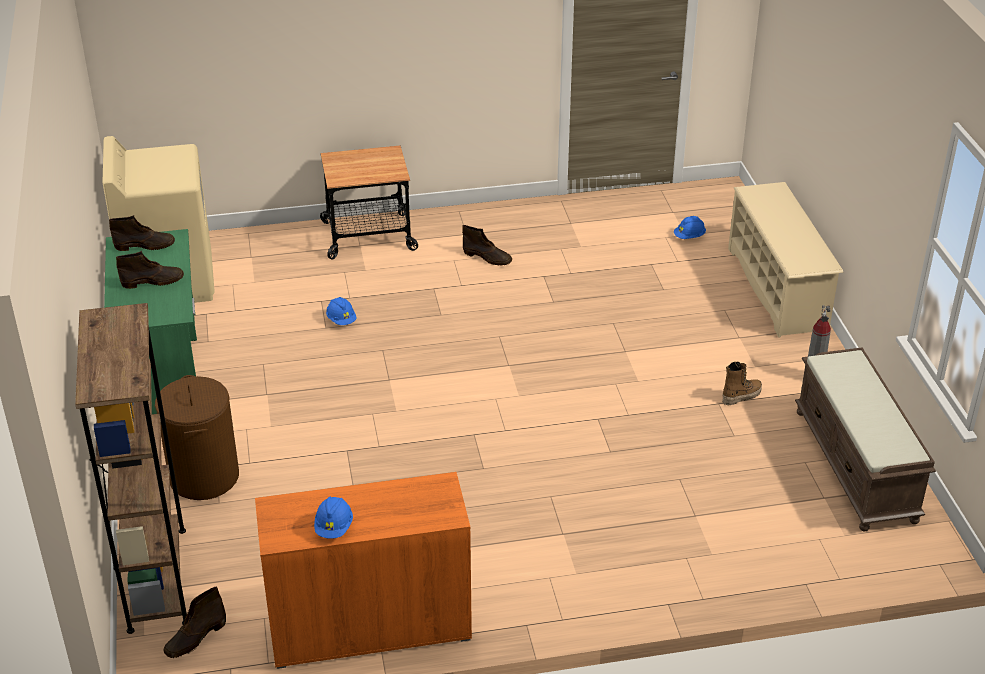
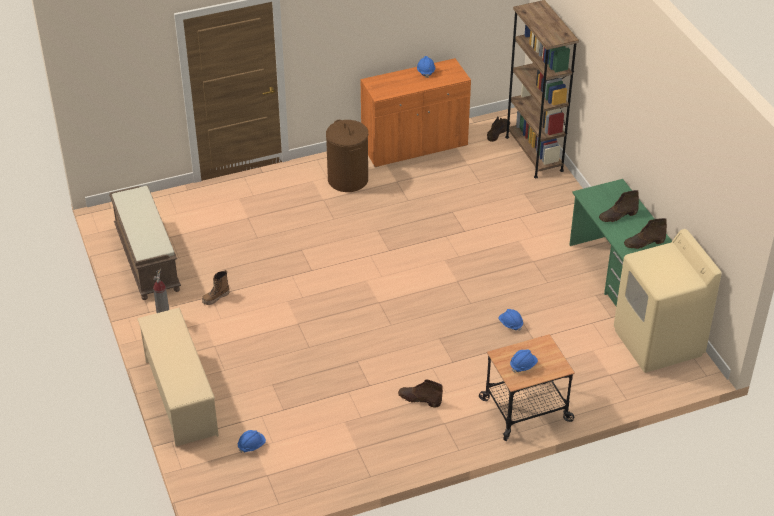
camera: 170 degrees right, 5 degrees up
brown laundry basket [155,375,239,500] -> brown laundry basket moved to [326,120,368,192]
none -> blue hard hat [510,350,538,373]

